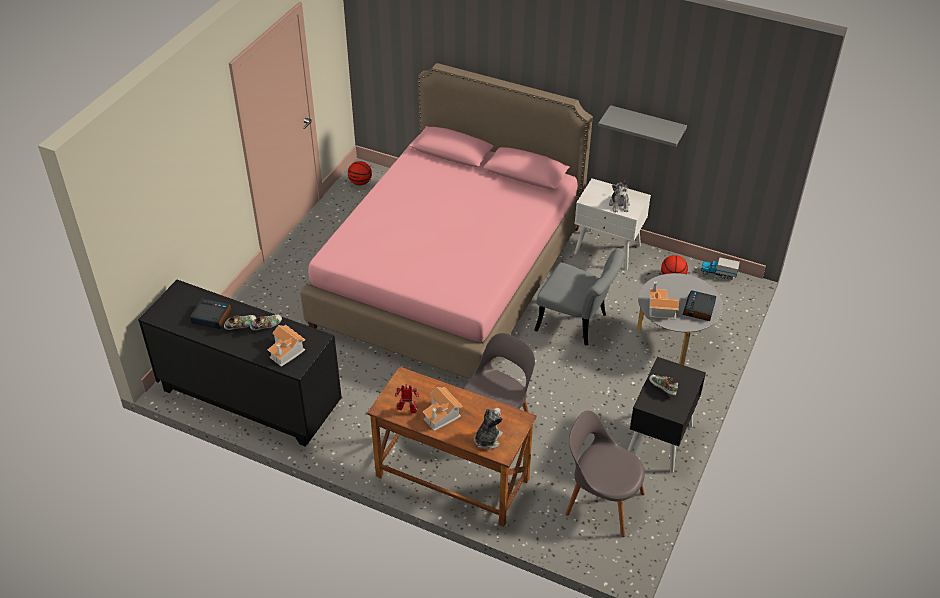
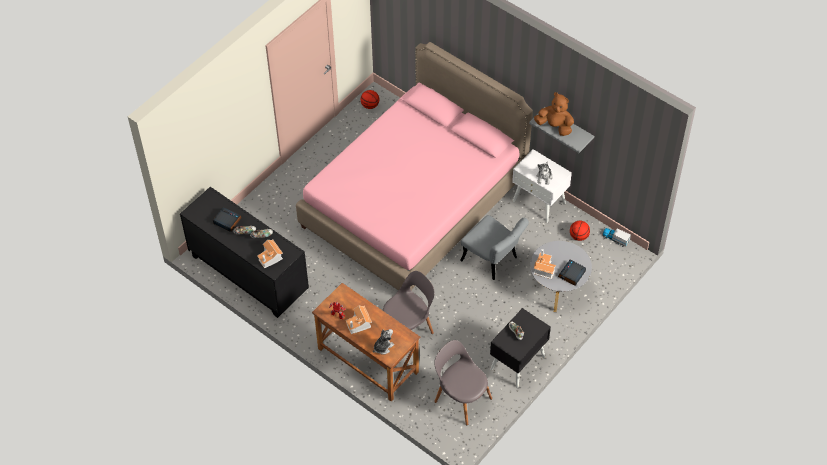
camera: 15 degrees right, 10 degrees up
none -> brown plush toy [534,92,574,136]

